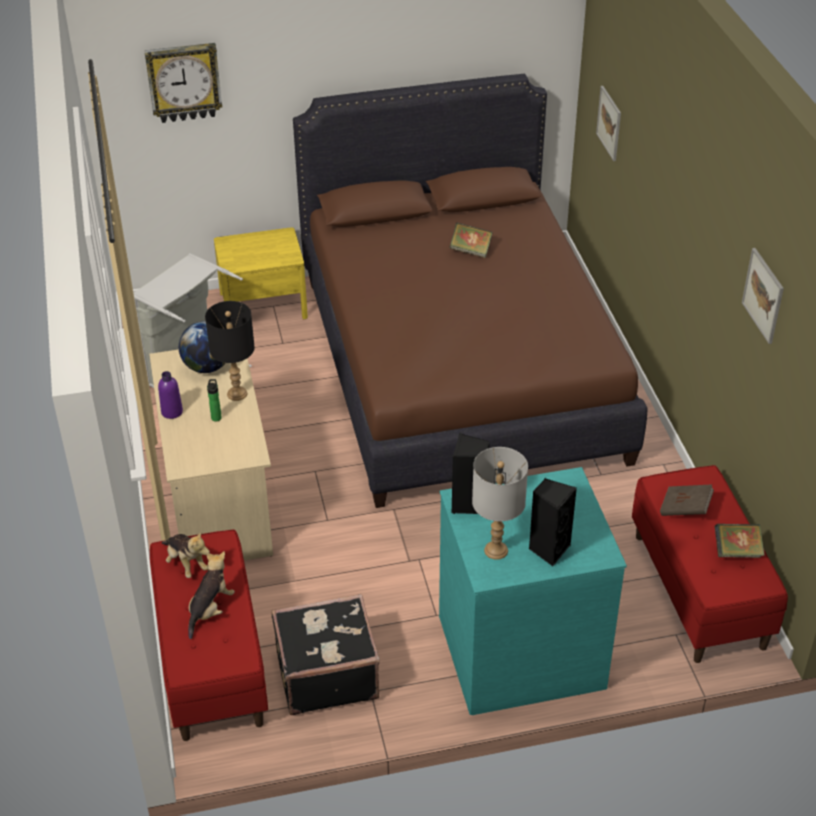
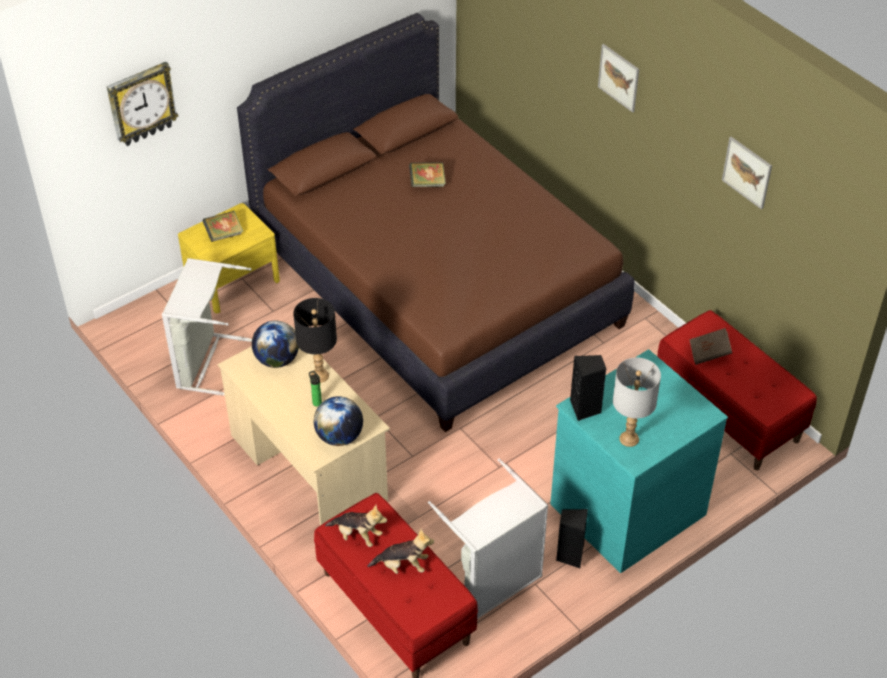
camera: 25 degrees left, 5 degrees up
purple bottle [158,371,183,419] -> none
plush toy [188,551,235,639] -> plush toy turned 90 degrees clockwise [367,529,434,574]
black suitcase [271,594,380,715] -> grey laundry basket [428,458,548,619]
black speaker [528,478,577,566] -> black speaker moved to [556,509,588,568]
picture [596,86,621,161] -> picture moved to [598,44,639,113]
book [715,524,765,558] -> book moved to [203,211,243,242]
none -> globe [314,396,363,446]

